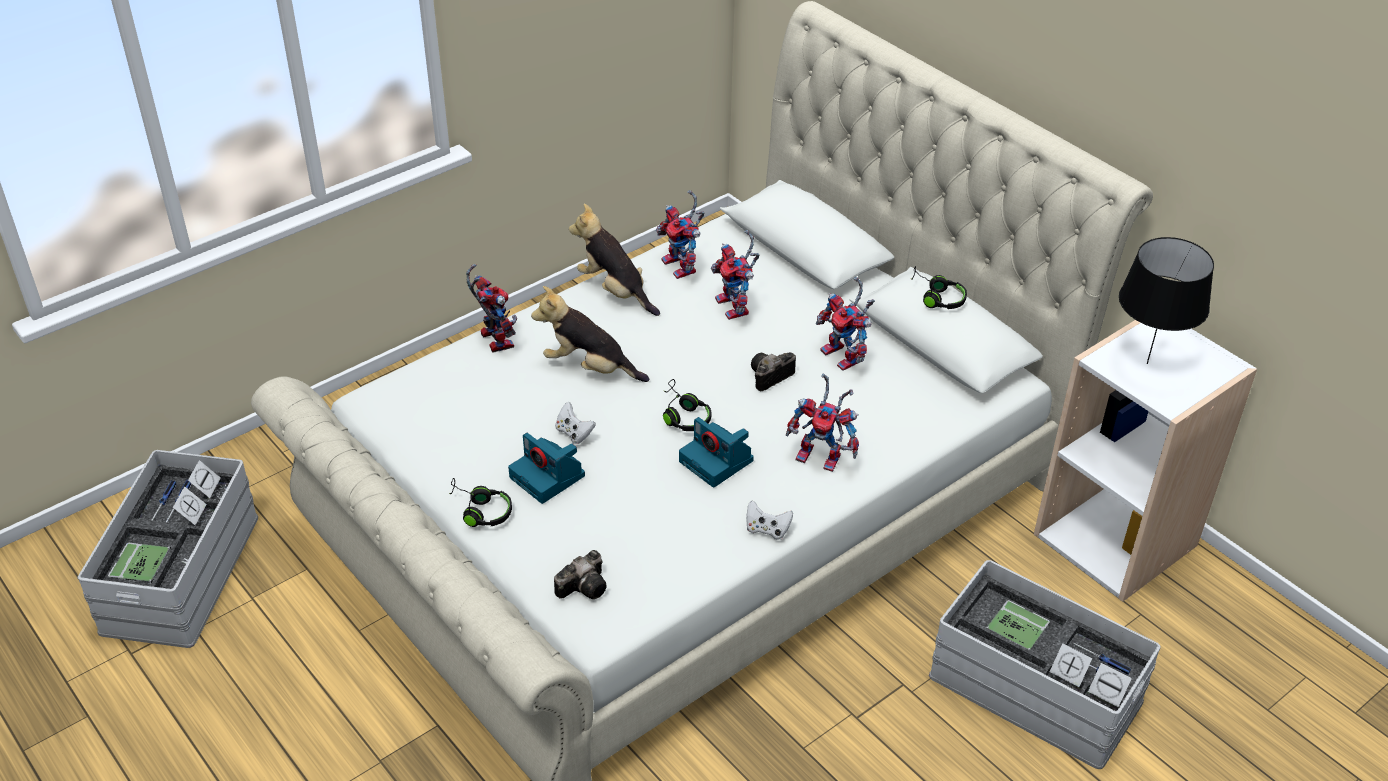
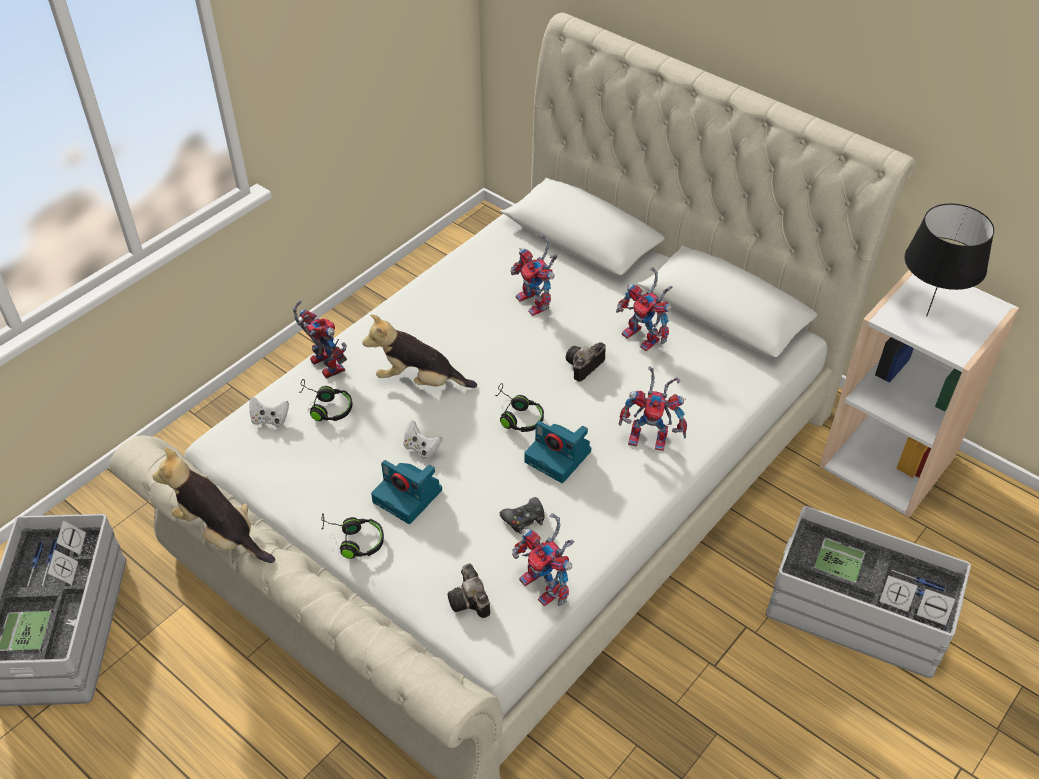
camera: 10 degrees left, 5 degrees up
camera [554,550,607,599] -> camera turned 120 degrees clockwise [447,563,490,618]
plush toy [569,204,660,316] -> plush toy moved to [152,448,275,563]
toy robot [656,190,704,279] -> toy robot moved to [512,513,575,607]
white game controller [746,500,793,540] -> white game controller moved to [249,397,289,427]
black headphones [911,266,967,309] -> black headphones moved to [299,379,353,421]
none -> black game controller [499,497,544,534]

